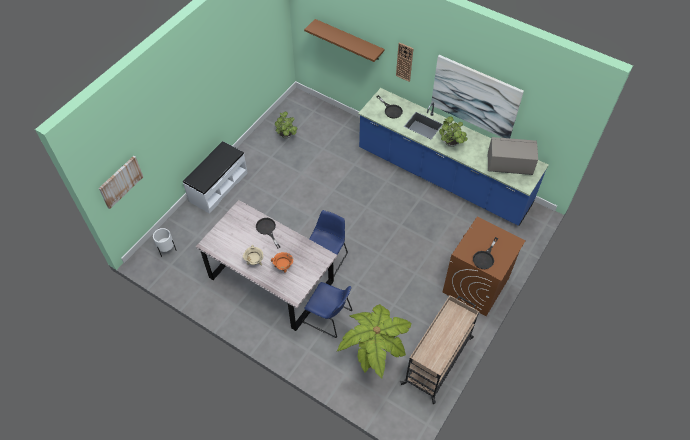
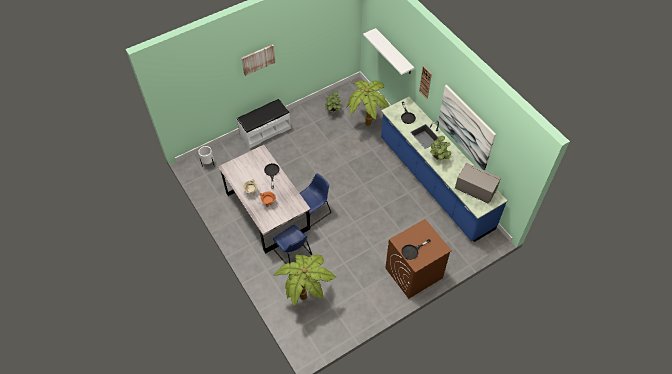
camera: 25 degrees right, 0 degrees up
picture [99,156,143,209] -> picture moved to [241,44,276,76]
brown shelf [304,19,384,62] -> white shelf [363,28,414,75]
beige cart [400,296,479,404] -> none
none -> potted plant [346,80,389,126]

